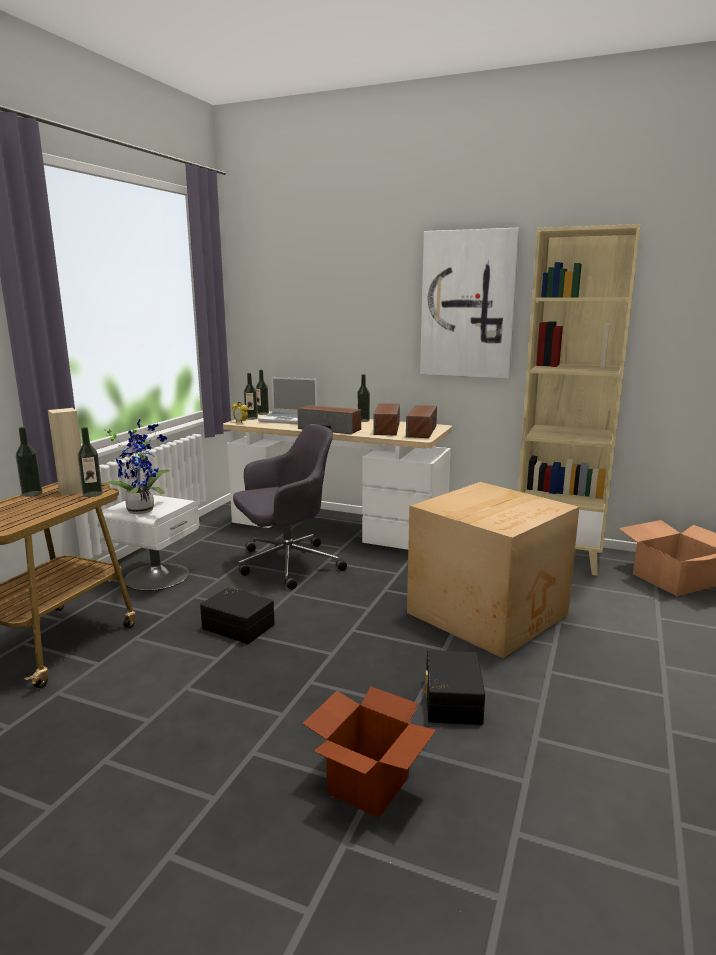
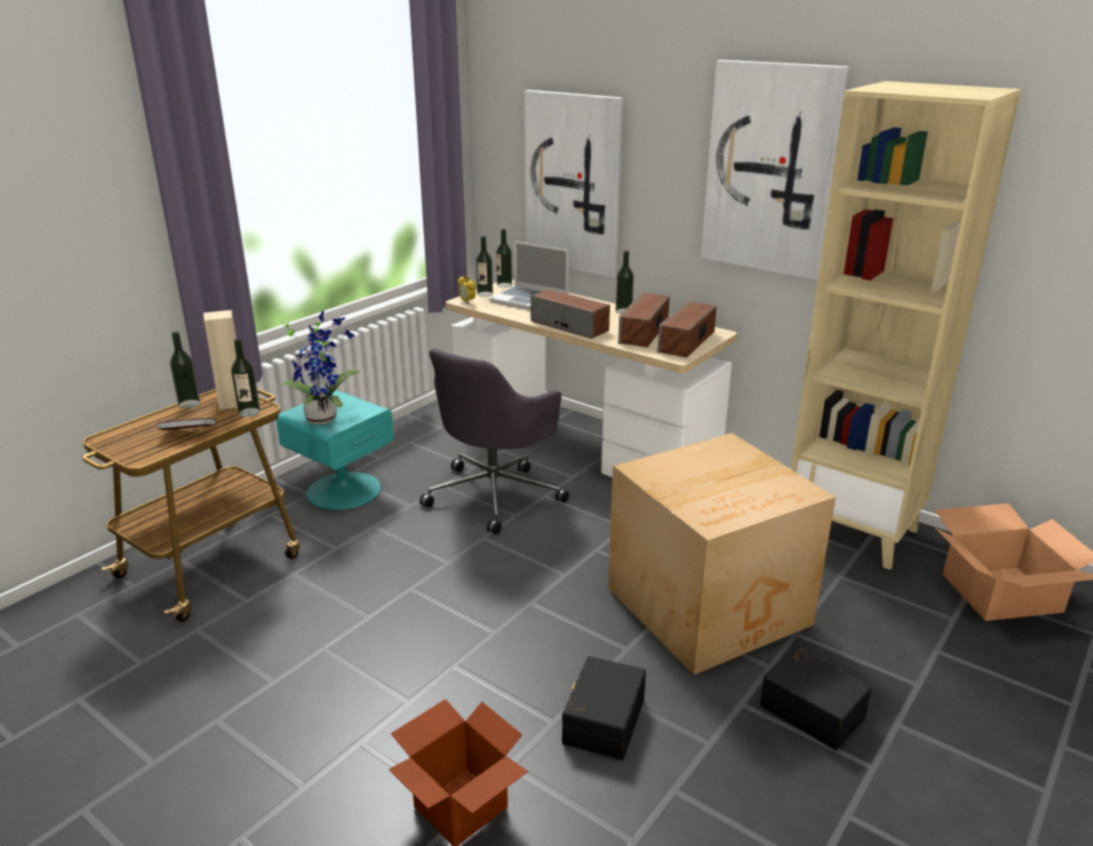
camera: 15 degrees right, 10 degrees up
white nightstand [98,495,199,591] -> turquoise nightstand [276,390,394,510]
black storage box [200,587,275,644] -> black storage box moved to [760,647,872,750]
grey office chair [233,424,347,590] -> grey office chair turned 135 degrees clockwise [420,348,569,534]
none -> book [156,418,217,430]
none -> picture [524,90,623,278]

